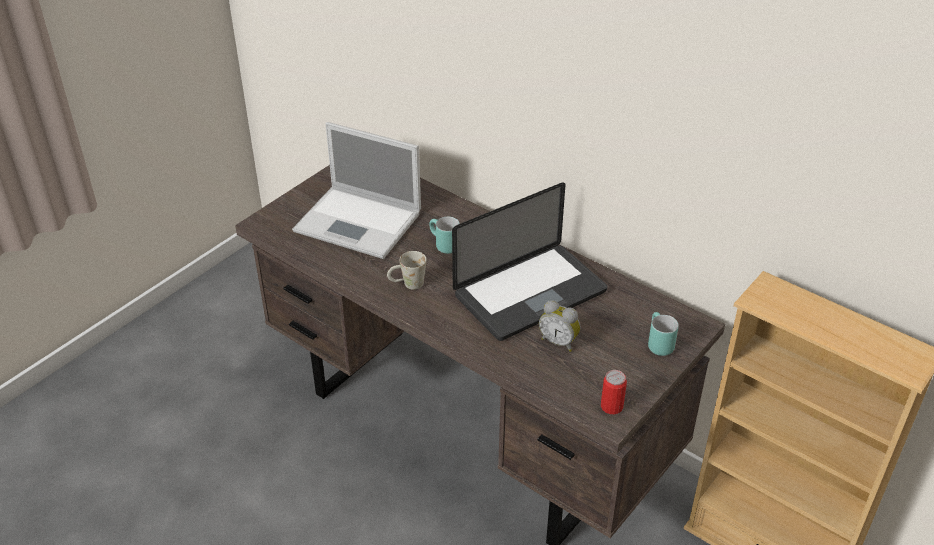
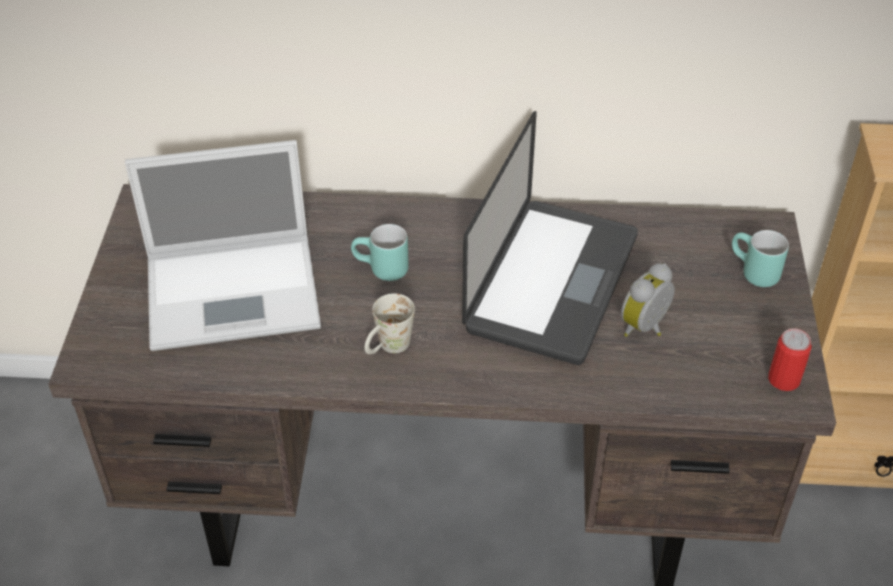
camera: 35 degrees left, 5 degrees up
alarm clock [539,300,580,352] -> alarm clock turned 135 degrees clockwise [621,263,675,337]

